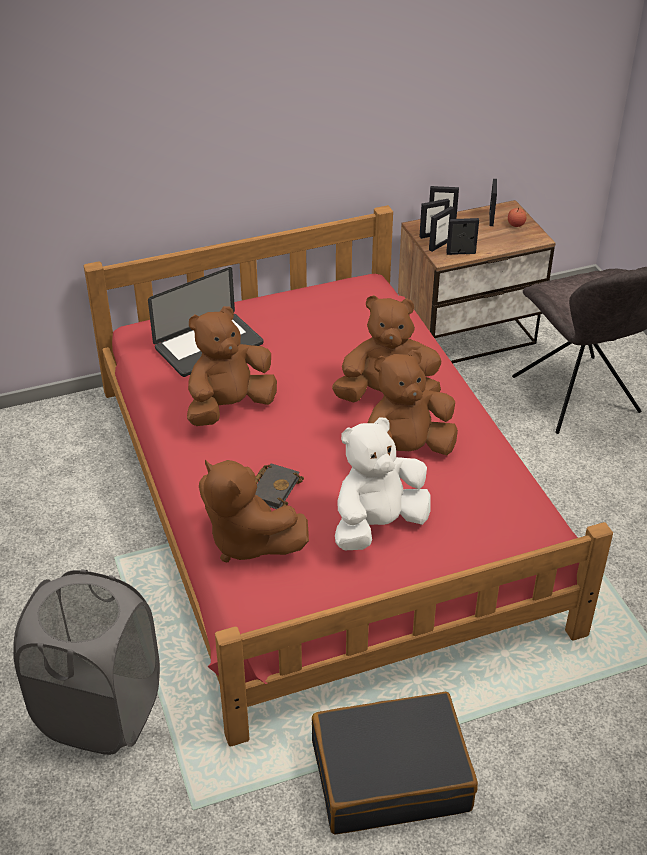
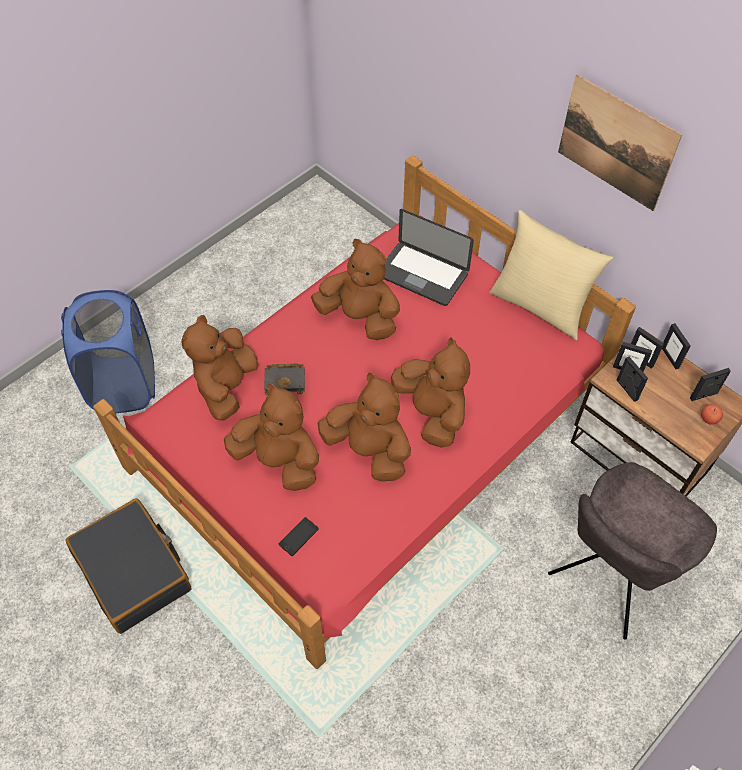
camera: 65 degrees right, 15 degrees up
grey laundry basket [13,570,160,755] -> blue laundry basket [61,290,155,413]
white plush toy [335,417,431,550] -> brown plush toy [224,383,319,491]
none -> phone [279,517,319,556]
none -> beige pillow [489,210,613,340]
none -> picture [558,74,682,211]

